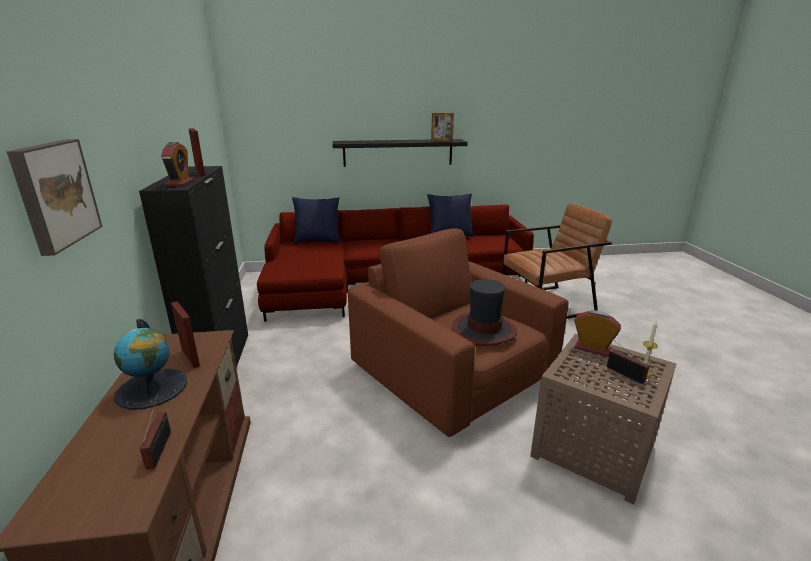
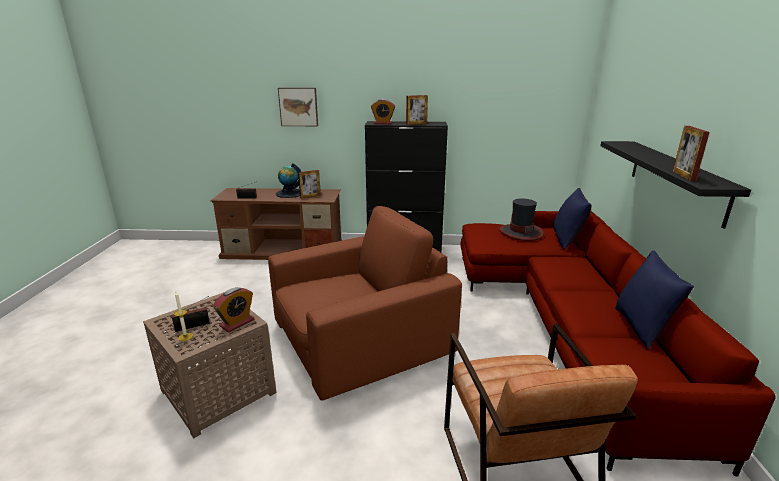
camera: 100 degrees right, 0 degrees up
hat [452,279,517,346] -> hat moved to [499,199,543,241]

